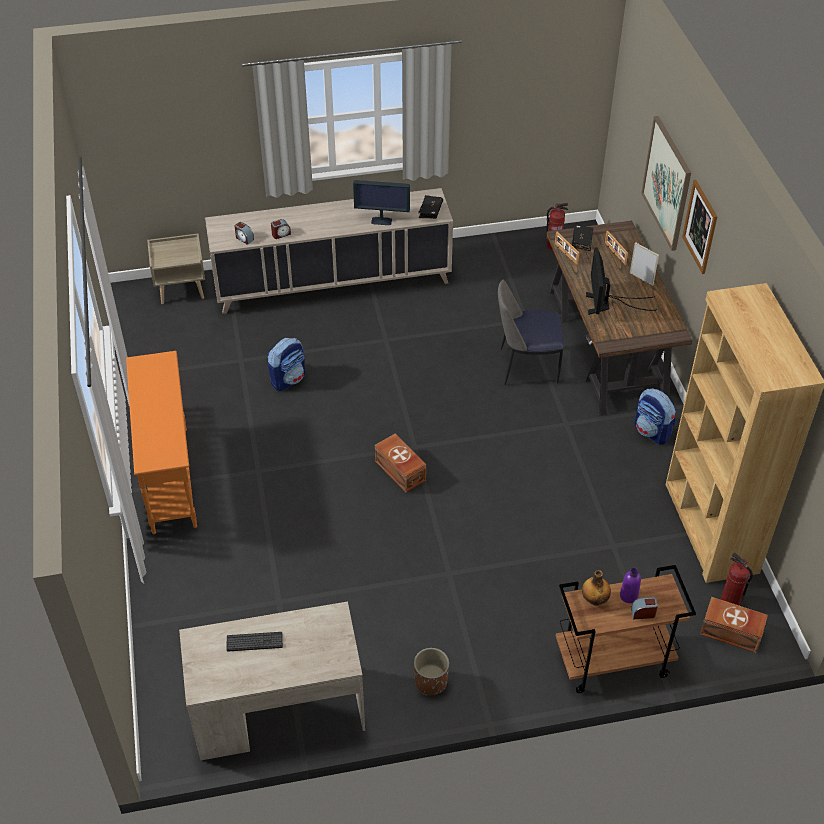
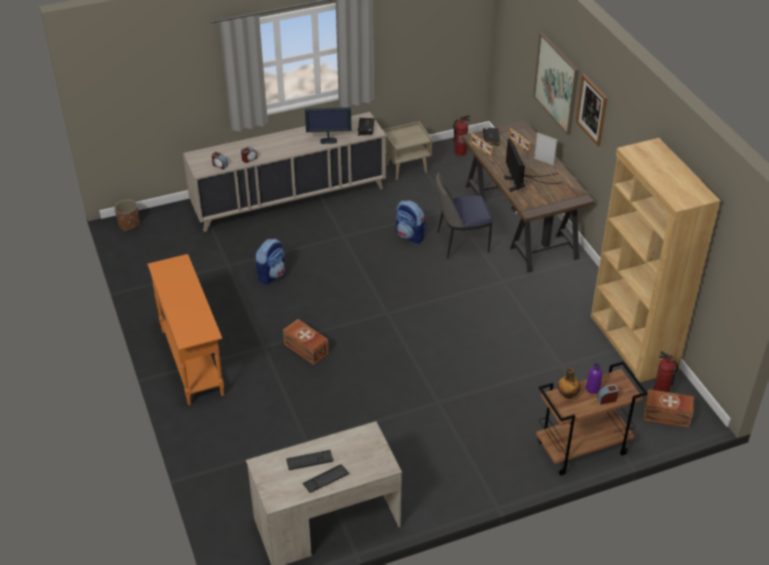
camera: 10 degrees left, 5 degrees down
beige nightstand [147,234,205,304] -> beige nightstand moved to [383,121,432,180]
brown storage box [375,434,426,492] -> brown storage box moved to [283,319,329,365]
brown planter [414,648,449,695] -> brown planter moved to [114,200,139,231]
backpack [634,388,676,445] -> backpack moved to [396,200,426,244]
none -> keyboard [302,464,349,493]

